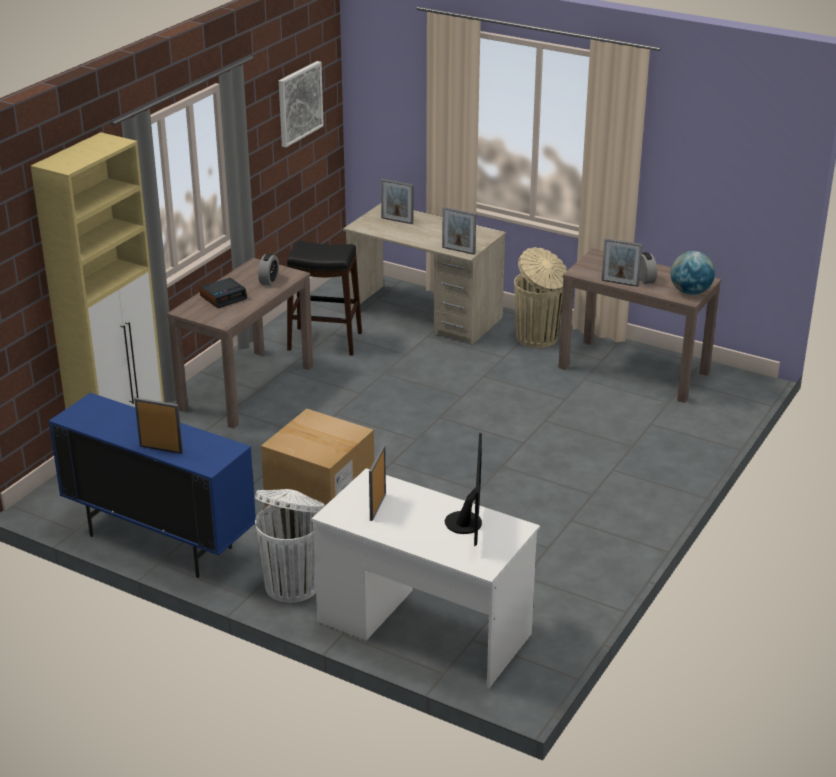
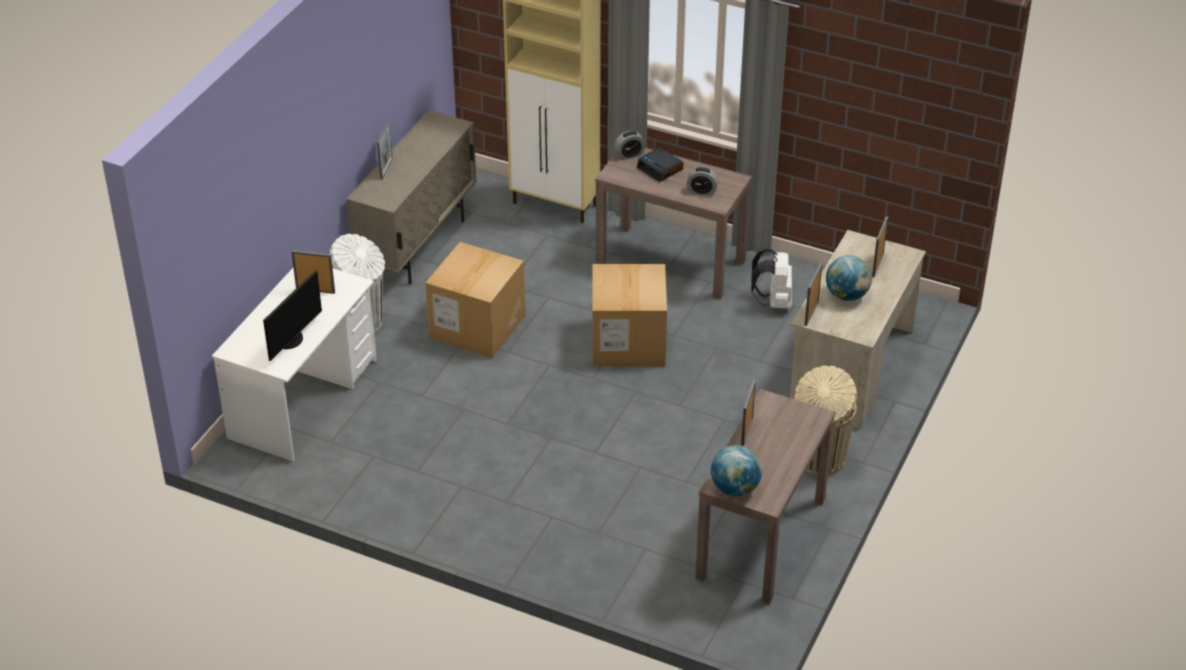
camera: 85 degrees right, 10 degrees up
blue cabinet [49,393,256,578] -> beige cabinet [346,110,476,285]
picture [279,61,324,147] -> none
black stool [287,241,362,356] -> white backpack [751,248,792,309]
monitor [445,432,482,547] -> monitor turned 60 degrees counterclockwise [263,270,322,361]
alarm clock [639,252,657,284] -> alarm clock moved to [614,131,645,160]
none -> cardboard box [593,264,667,367]
none -> globe [826,255,872,301]

